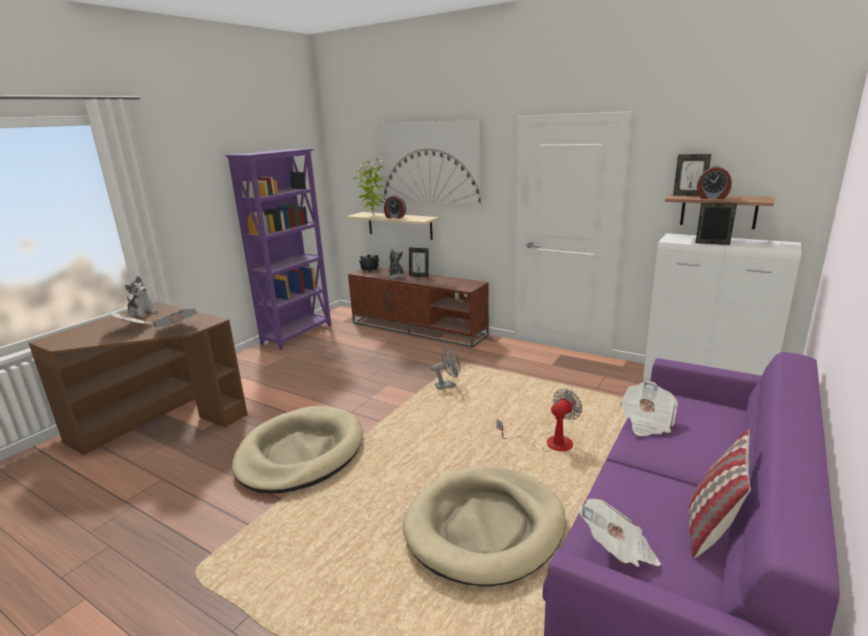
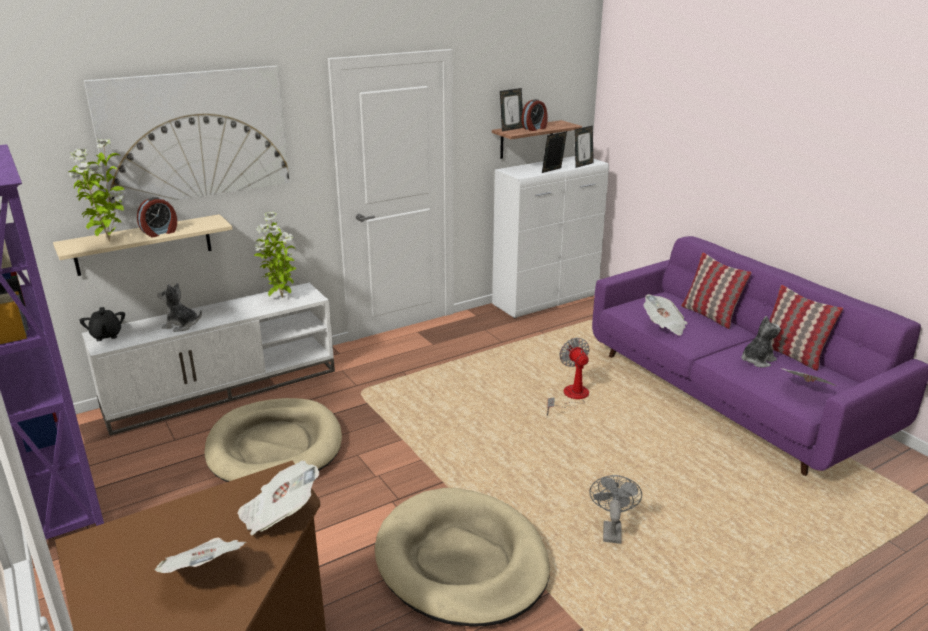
camera: 65 degrees left, 5 degrees up
plush toy [125,276,158,317] -> plush toy moved to [742,316,781,368]
brown tv stand [348,267,489,348] -> white tv stand [82,283,335,436]
beige dog bed [403,466,566,586] -> beige dog bed moved to [204,398,342,482]
picture frame [409,247,429,277] -> picture frame moved to [574,126,594,168]
grey fan [431,347,460,390] -> grey fan moved to [589,475,642,544]
none -> potted plant [254,212,296,298]
none -> pillow [681,252,752,329]

